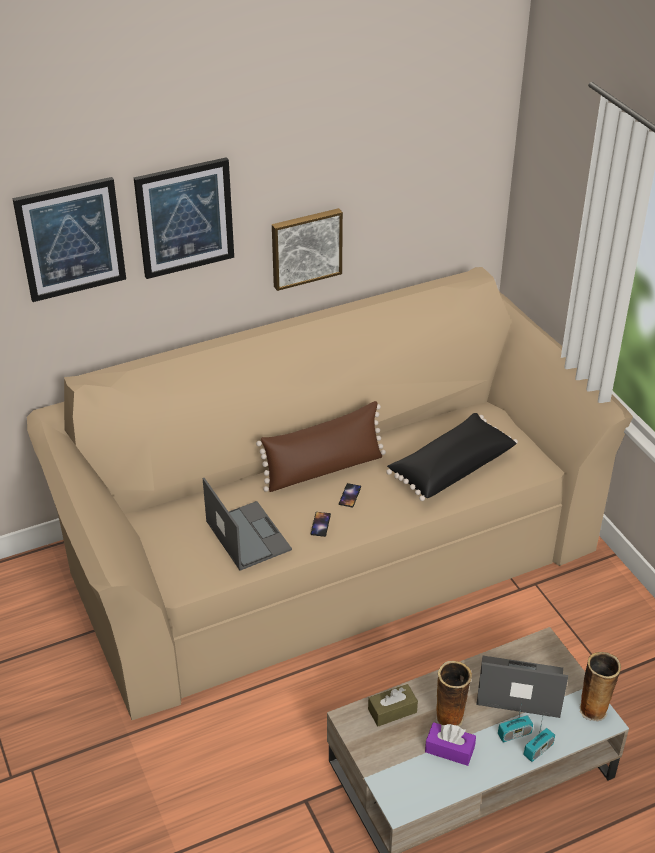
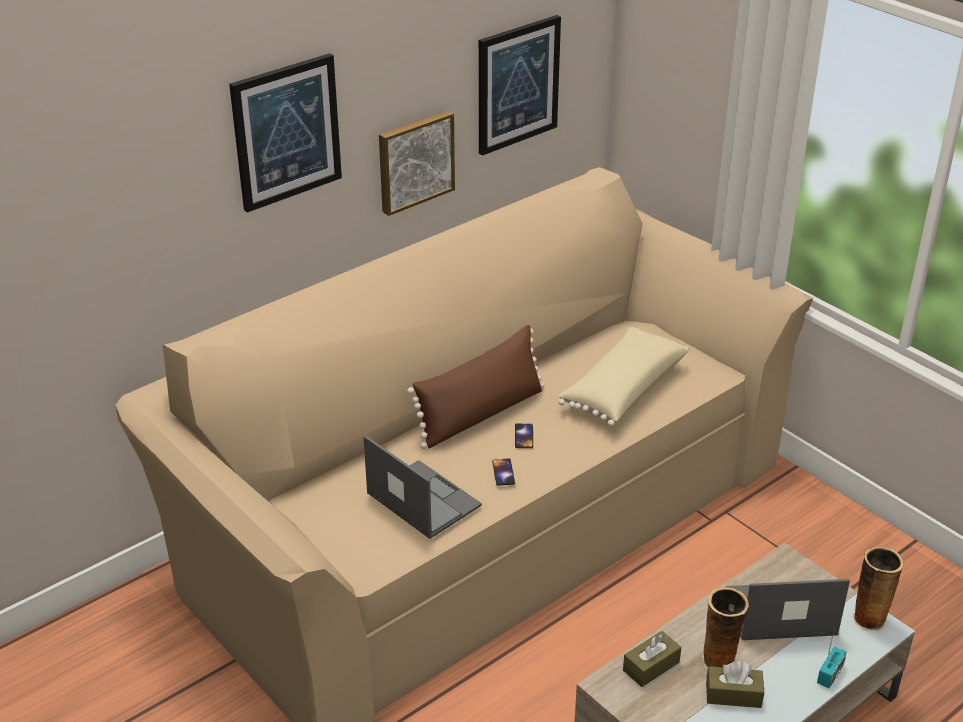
camera: 15 degrees left, 5 degrees down
picture [12,177,126,302] -> picture moved to [479,15,561,156]
black pillow [386,413,518,501] -> beige pillow [558,327,689,426]
purple tissue box [425,722,476,766] -> brown tissue box [706,662,764,708]
radio [498,702,533,743] -> none

